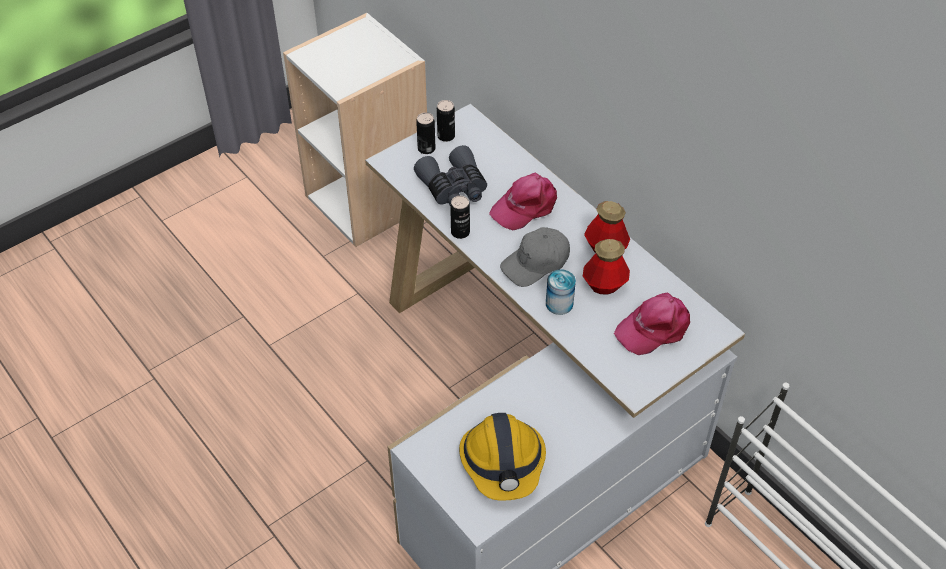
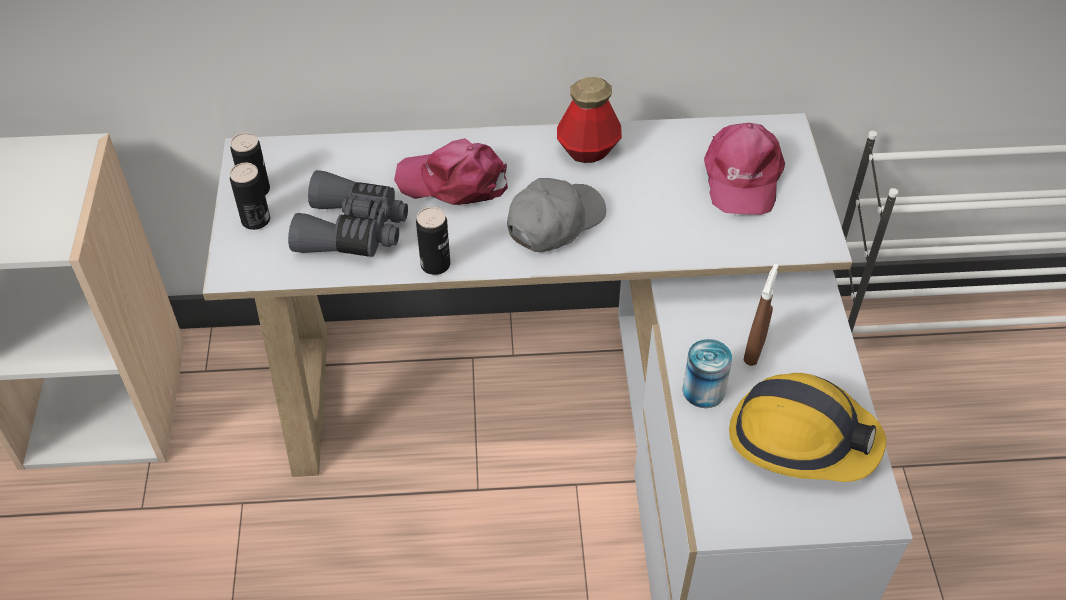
camera: 55 degrees left, 0 degrees up
pink cap [489,173,557,230] -> pink cap turned 105 degrees clockwise [394,138,508,205]
grey cap [500,227,570,287] -> grey cap turned 135 degrees counterclockwise [507,178,606,252]
can [546,269,576,315] -> can moved to [683,339,732,408]
bottle [583,239,630,295] -> none
none -> brown spray bottle [743,264,779,366]

